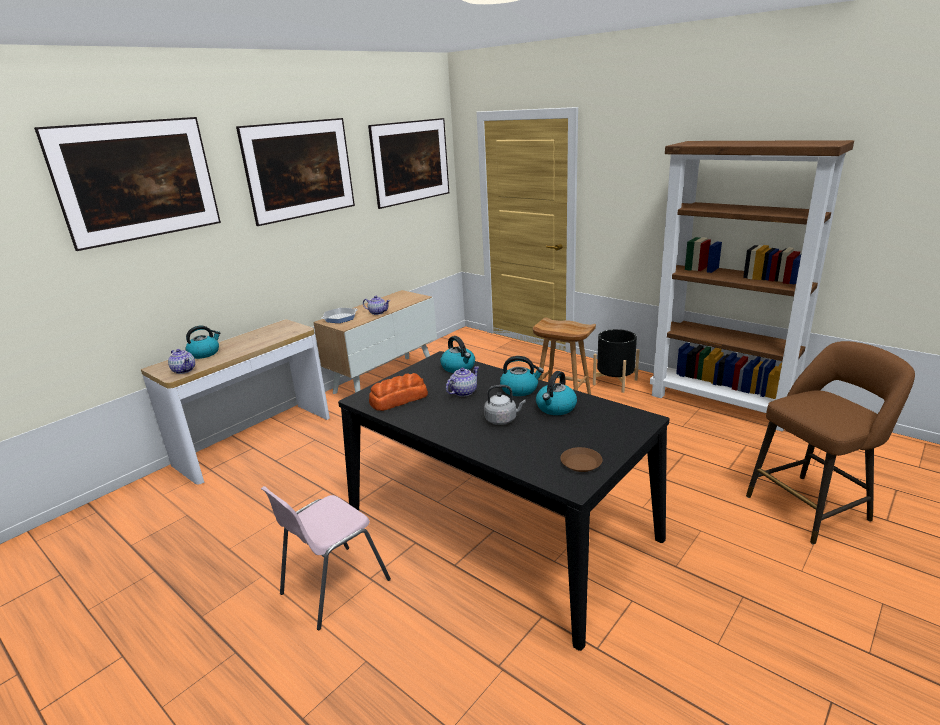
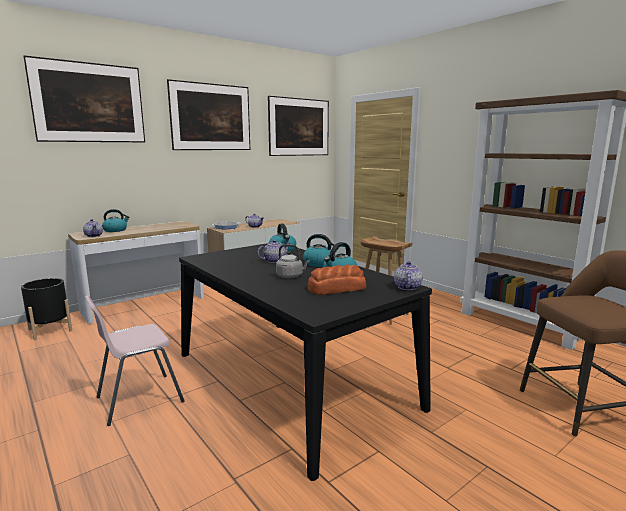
camera: 10 degrees right, 10 degrees down
bread [369,373,428,411] -> bread moved to [307,265,366,295]
brown plate [560,447,602,472] -> none
black planter [593,329,640,393] -> black planter moved to [21,278,72,340]
none -> teapot [394,261,423,290]

